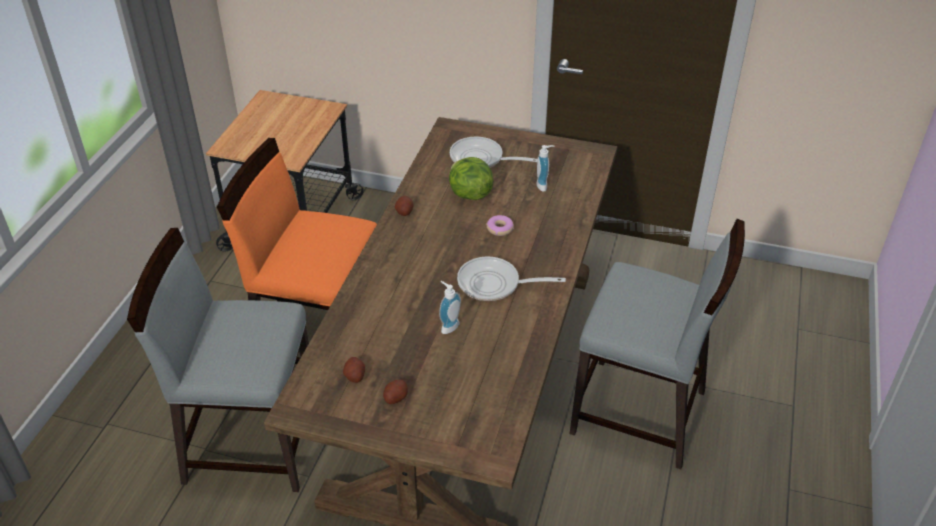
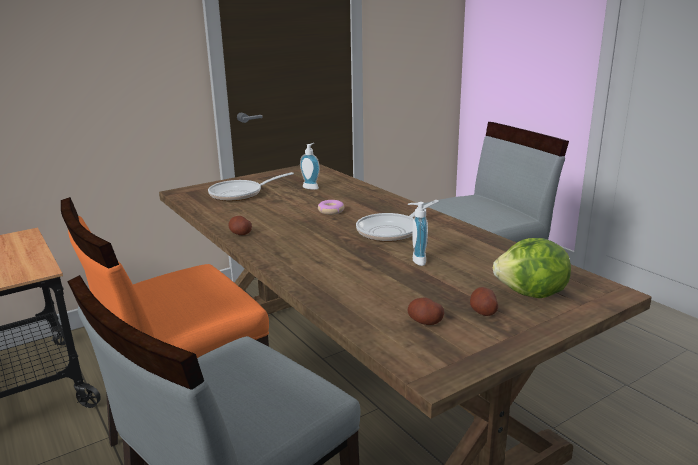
camera: 50 degrees left, 20 degrees down
lettuce [449,157,493,200] -> lettuce moved to [493,238,571,298]

